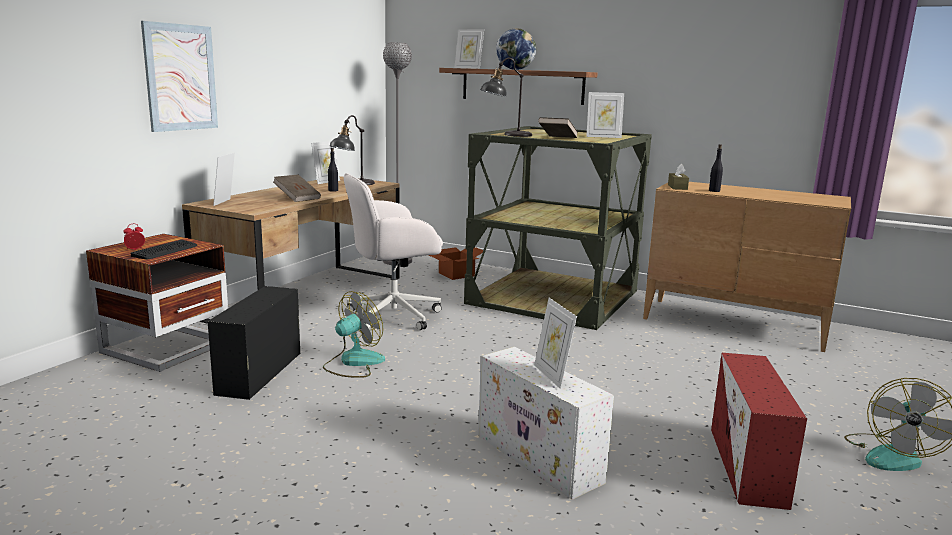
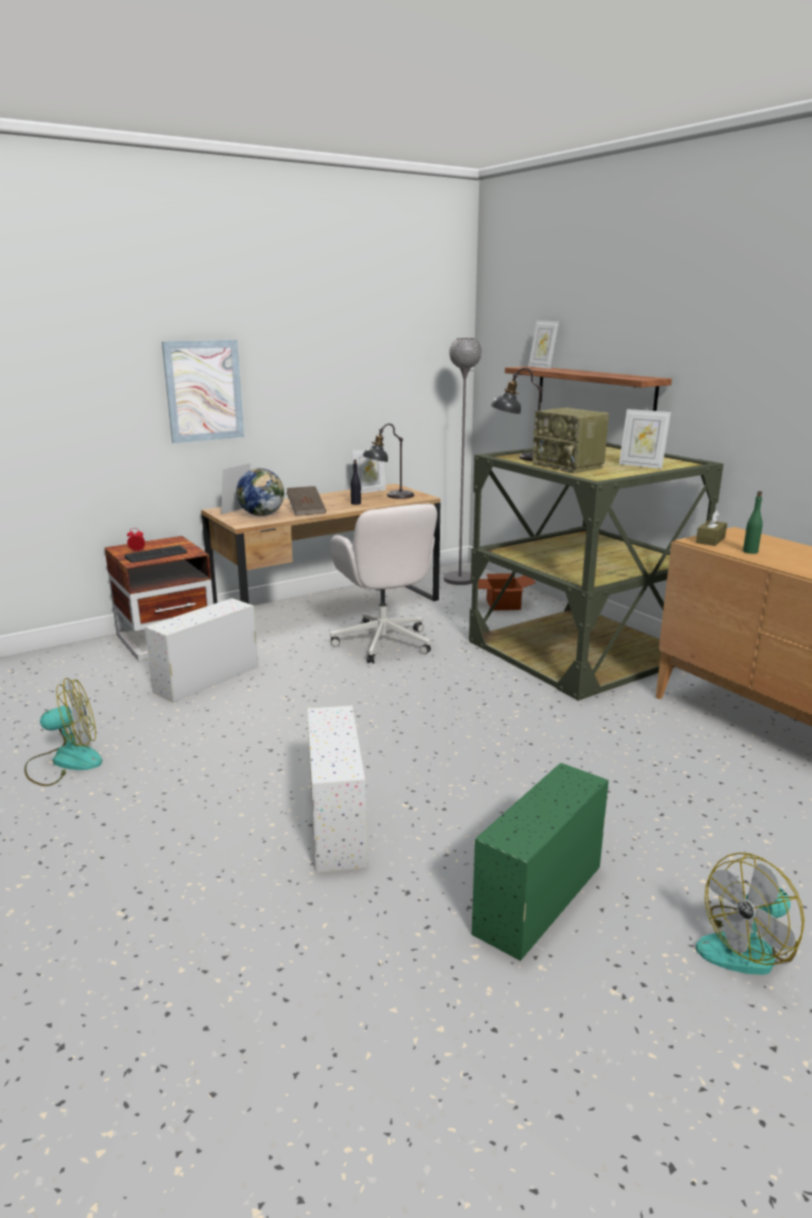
camera: 30 degrees right, 5 degrees up
black storage box [208,286,300,400] -> white storage box [145,598,258,703]
fan [323,291,385,378] -> fan moved to [24,678,102,786]
white office chair [344,173,443,330] -> white office chair turned 120 degrees counterclockwise [330,504,437,664]
globe [496,28,536,70] -> globe moved to [236,468,284,516]
picture frame [534,298,577,389] -> none
brown book [538,117,578,138] -> radio [532,408,609,473]
black bottle [709,144,723,192] -> green bottle [743,491,763,554]
red storage box [711,353,807,510] -> green storage box [472,763,609,961]

